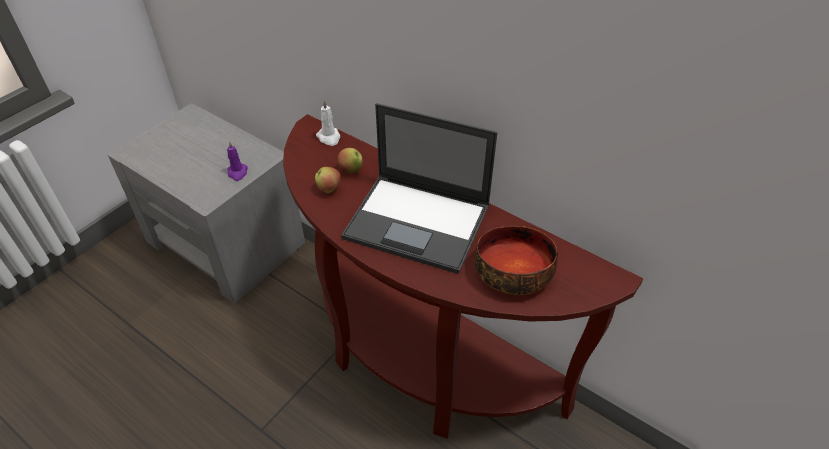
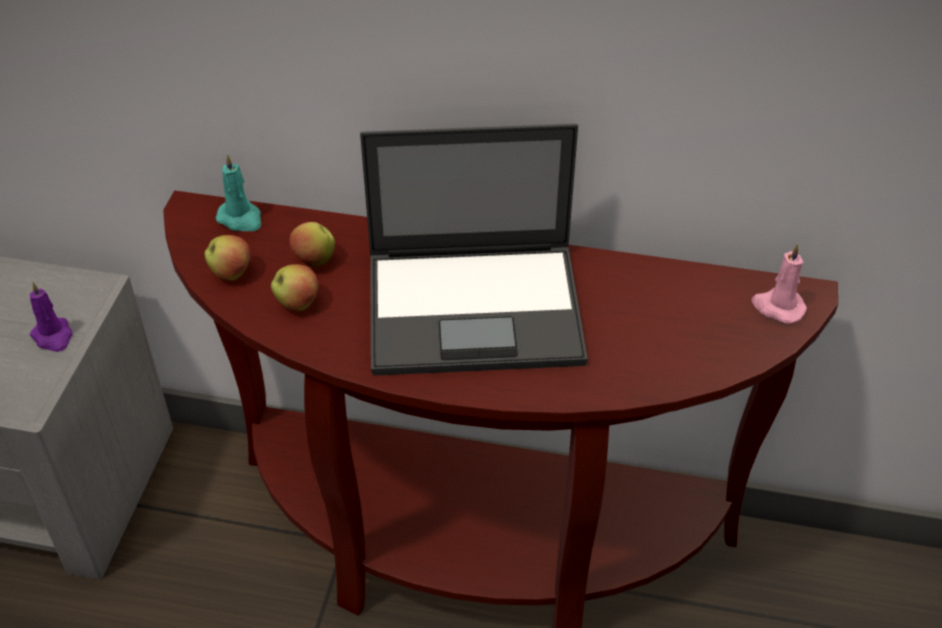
camera: 25 degrees left, 0 degrees up
white candle [316,100,340,146] -> turquoise candle [216,154,261,231]
bowl [475,226,558,295] -> none
none -> apple [204,235,251,281]
none -> pink candle [752,243,807,324]

